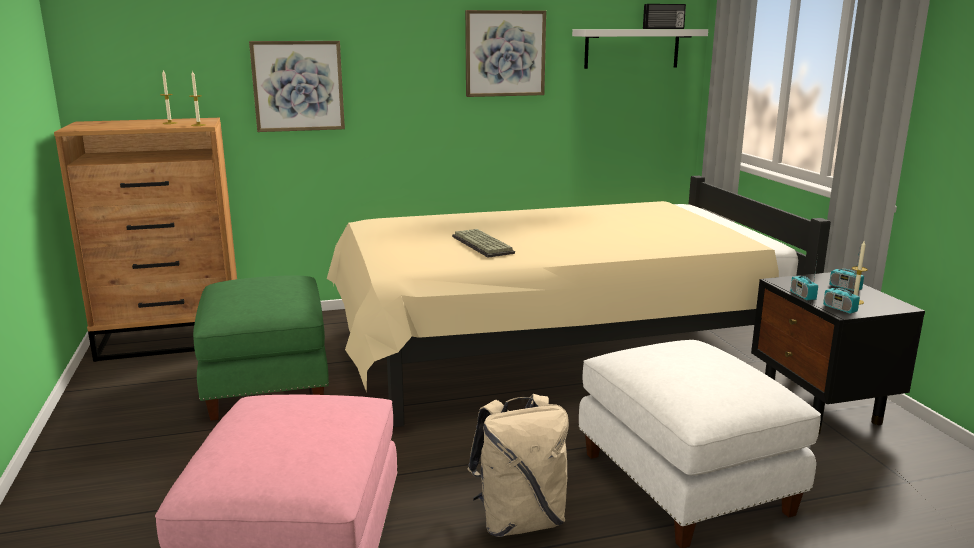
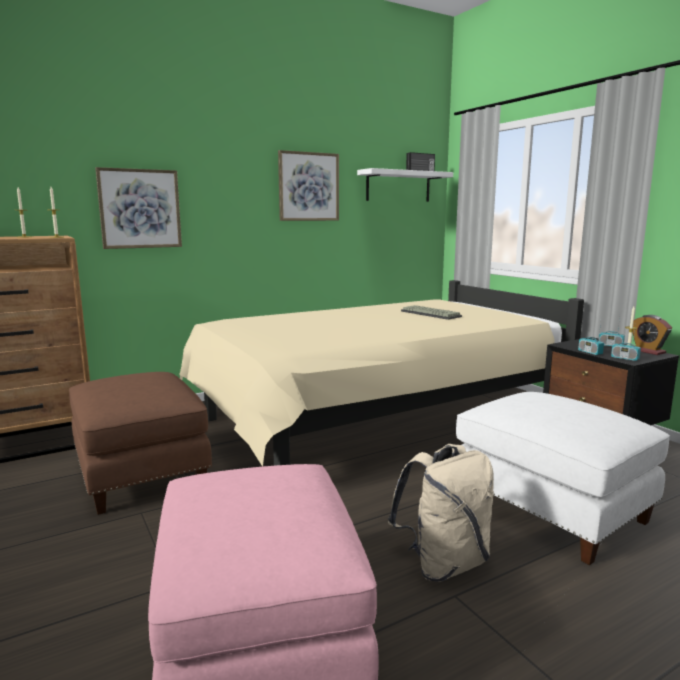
camera: 15 degrees left, 5 degrees down
green ottoman [193,275,329,421] -> brown ottoman [69,372,212,515]
keyboard [452,229,515,258] -> keyboard moved to [401,305,462,320]
none -> alarm clock [633,315,672,355]

